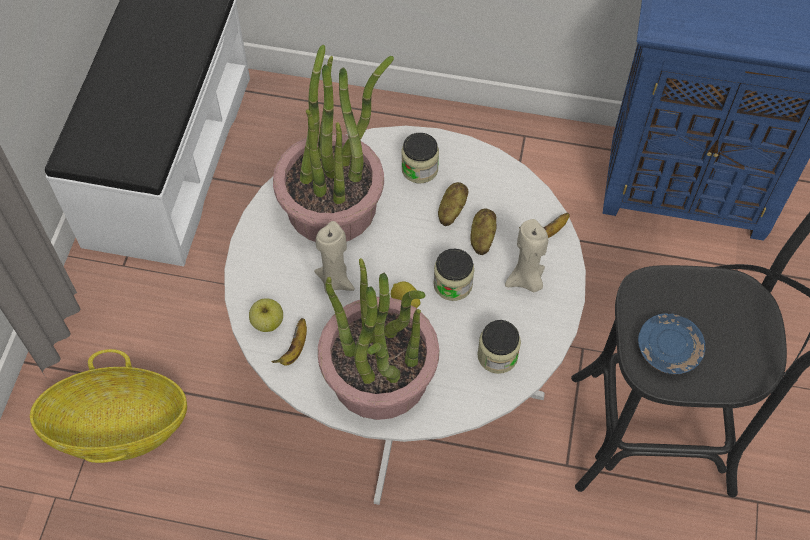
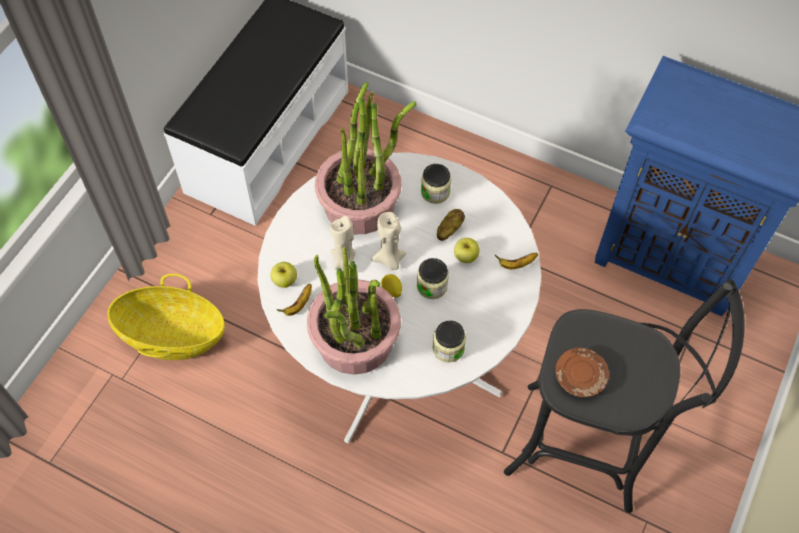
camera: 15 degrees right, 0 degrees up
potato [471,209,497,255] -> apple [454,238,480,263]
beige candle [505,219,548,292] -> beige candle moved to [371,212,406,270]
blue plate [638,313,706,374] -> brown plate [556,348,609,397]

